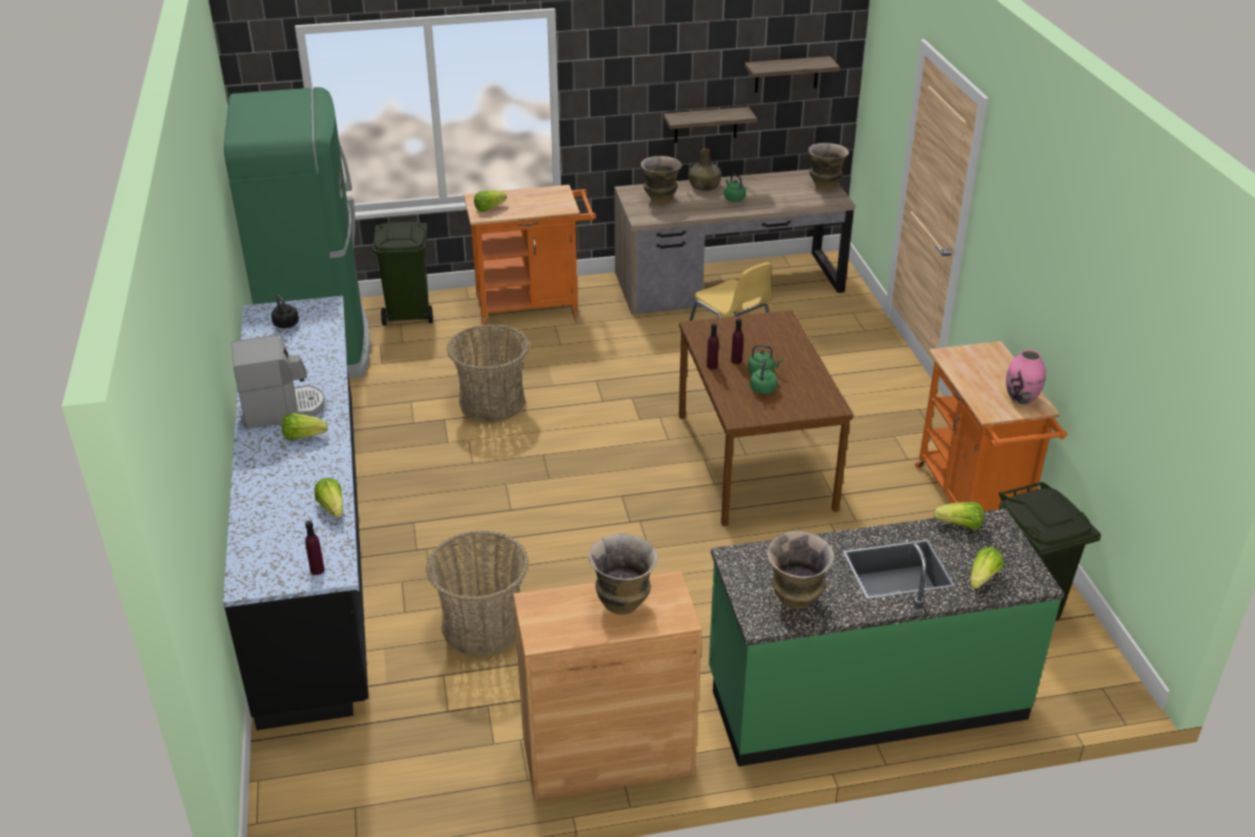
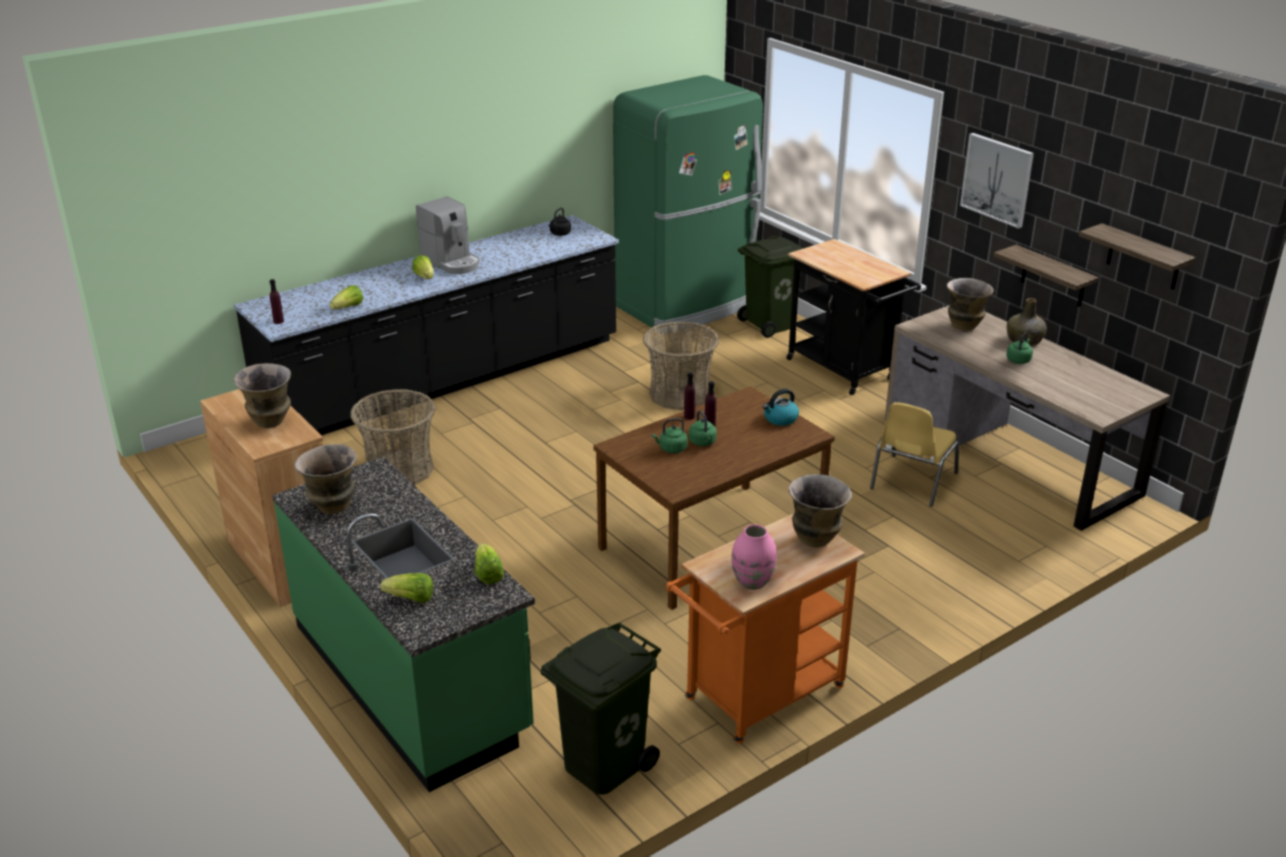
camera: 65 degrees right, 5 degrees down
orange cart [464,185,596,325] -> black cart [787,239,921,395]
lettuce [474,190,507,212] -> none
vase [808,143,849,190] -> vase moved to [788,474,852,547]
none -> kettle [763,389,799,426]
none -> picture [960,133,1034,229]

